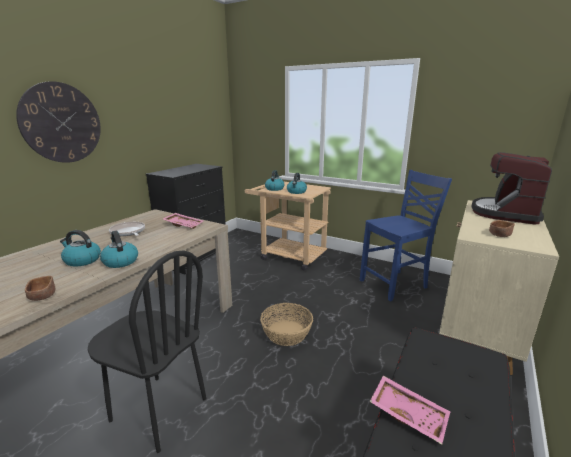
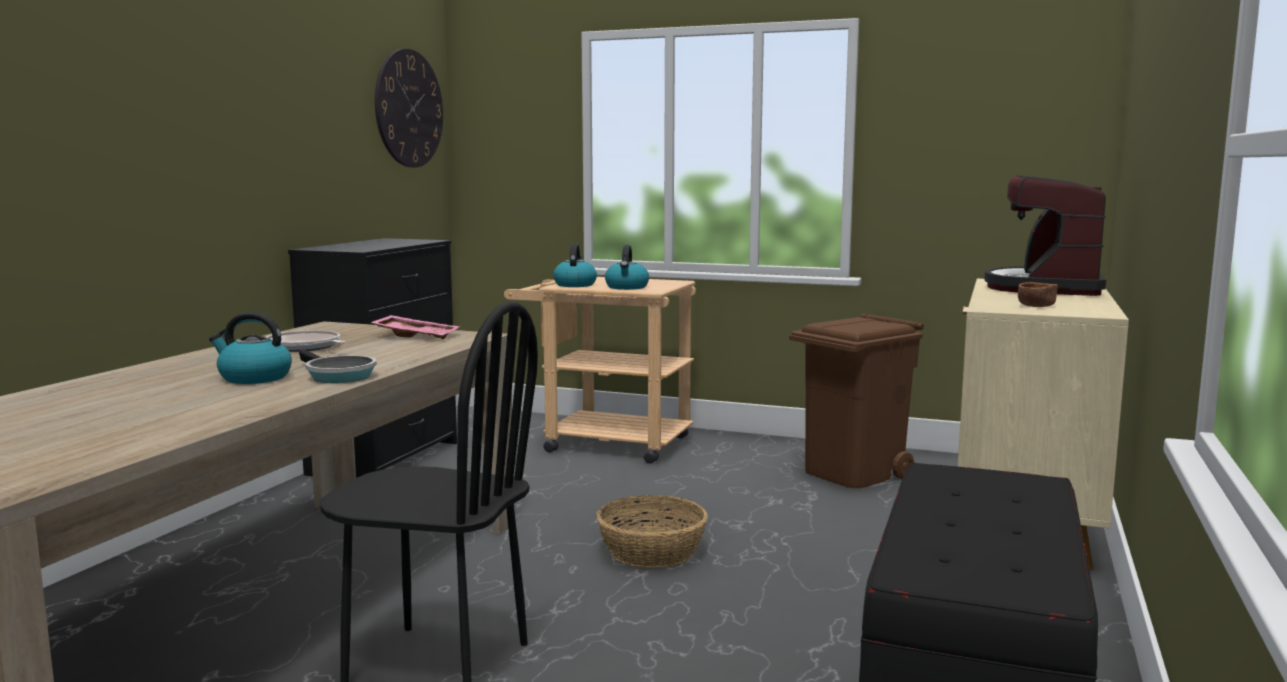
camera: 10 degrees left, 10 degrees down
wall clock [16,81,101,163] -> wall clock moved to [375,49,443,168]
brown bowl [25,276,55,301] -> none
kettle [100,231,138,268] -> frying pan [299,350,377,383]
blue chair [360,170,452,301] -> brown trash can [789,313,924,488]
pink tray [370,375,450,445] -> none

